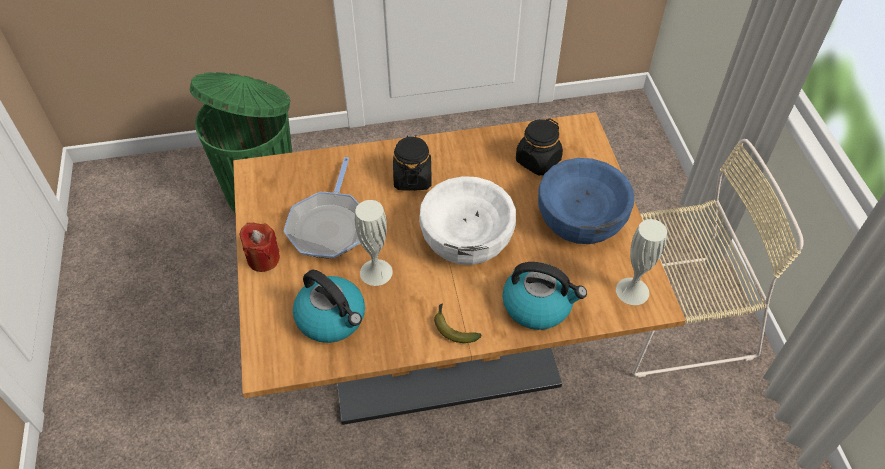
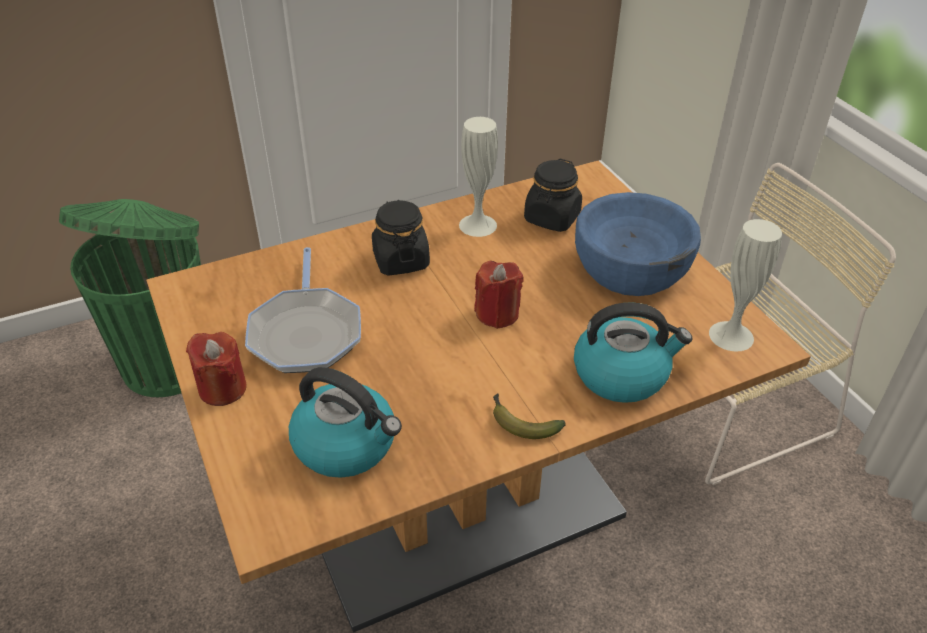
camera: 15 degrees left, 10 degrees down
white vase [355,200,393,286] -> white vase moved to [459,117,498,237]
white bowl [419,176,516,265] -> red candle [474,261,524,329]

